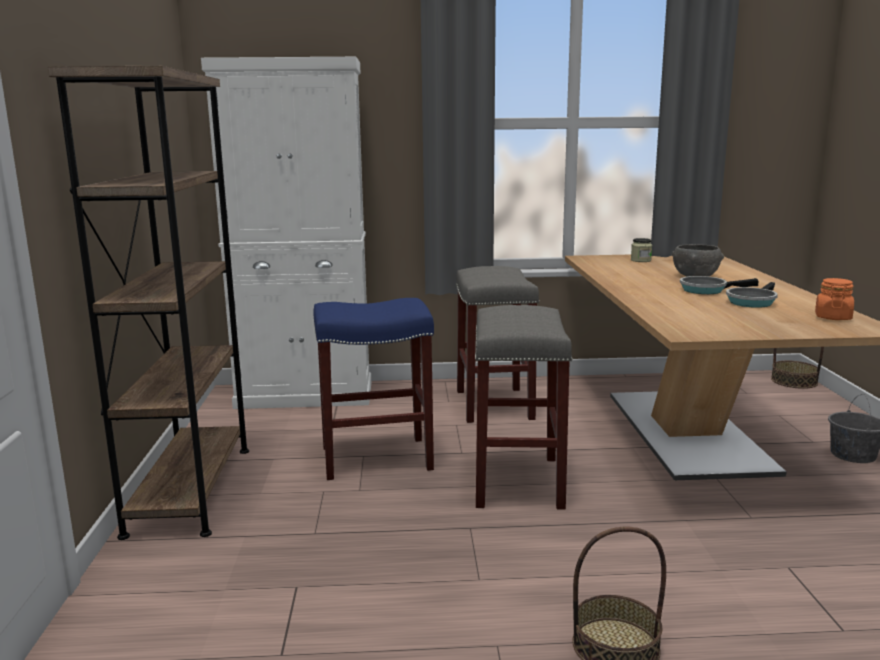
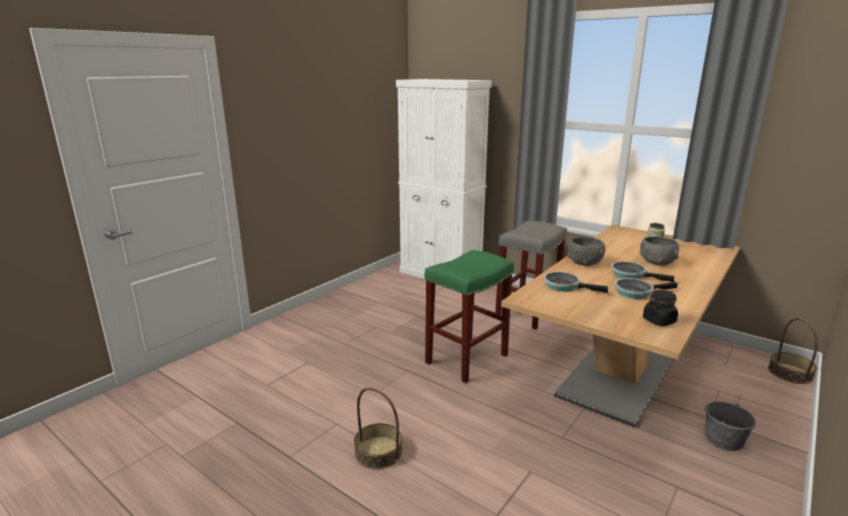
camera: 40 degrees right, 5 degrees up
brown bookcase [48,66,249,540] -> none
blue stool [313,298,434,480] -> none
grey stool [475,305,573,510] -> green stool [425,250,514,383]
orange jar [815,278,854,320] -> black jar [643,290,678,326]
none -> frying pan [543,271,608,293]
none -> grey bowl [567,237,606,266]

